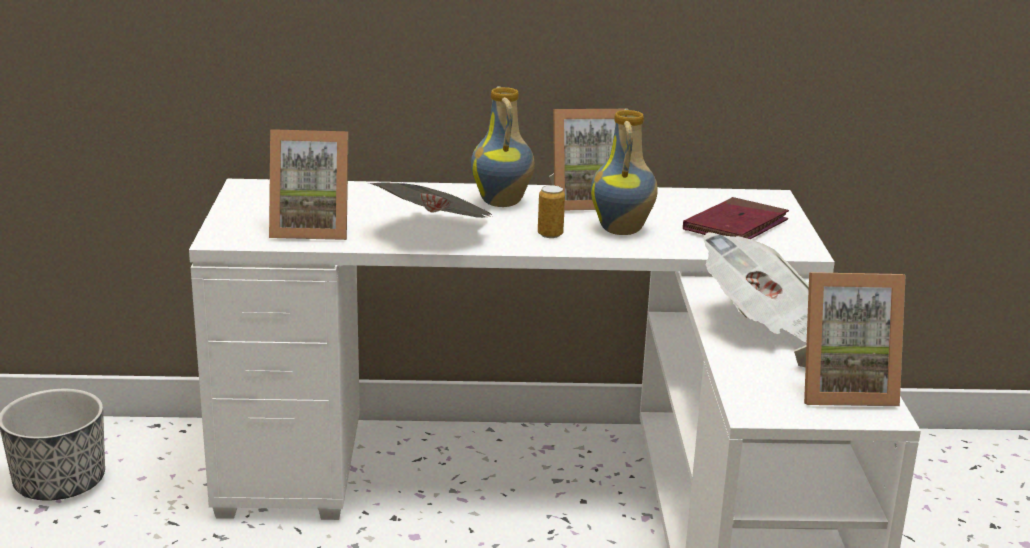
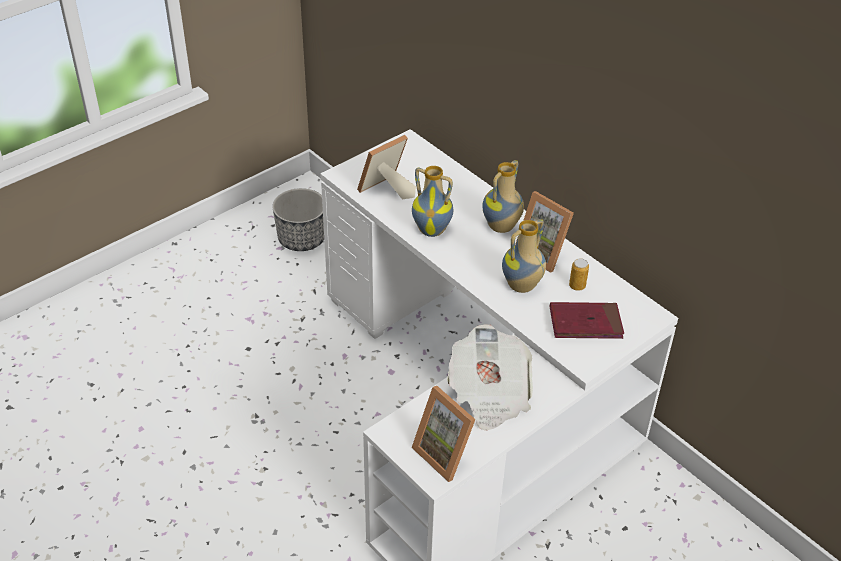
camera: 50 degrees right, 20 degrees up
picture frame [269,129,348,240] -> picture frame turned 90 degrees clockwise [357,135,416,199]
newspaper [369,182,492,218] -> vase [412,166,453,237]
can [538,185,565,238] -> can moved to [569,258,589,291]

